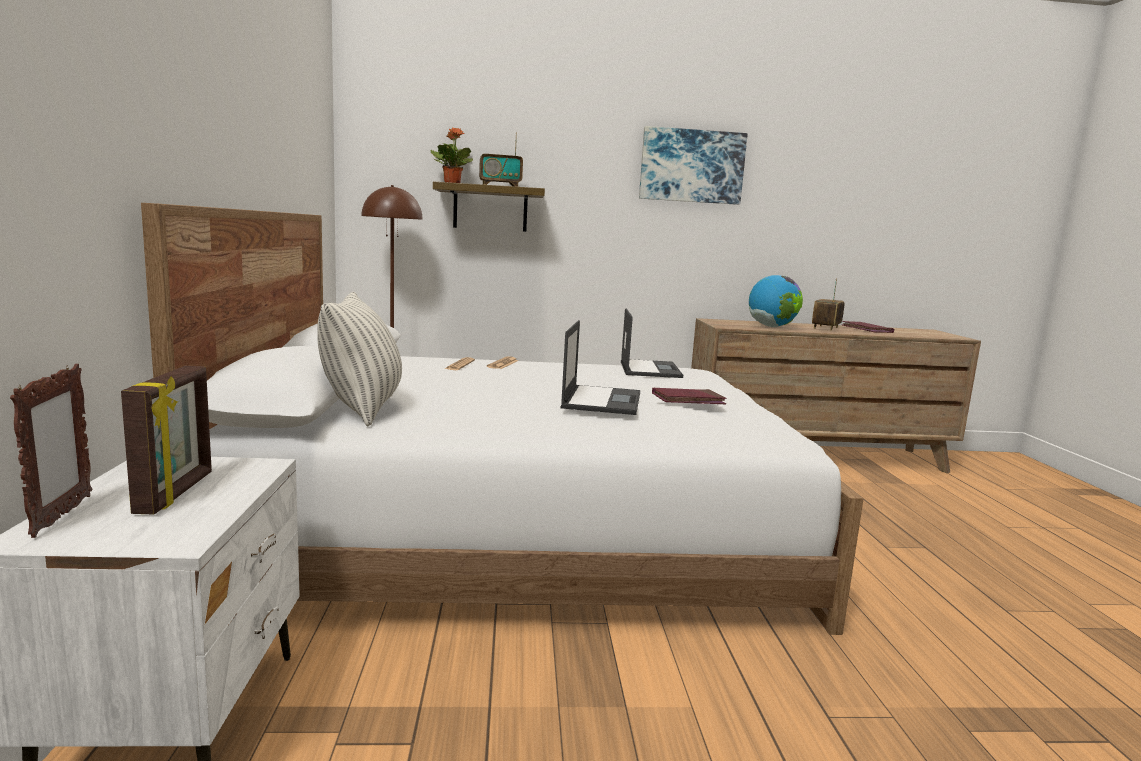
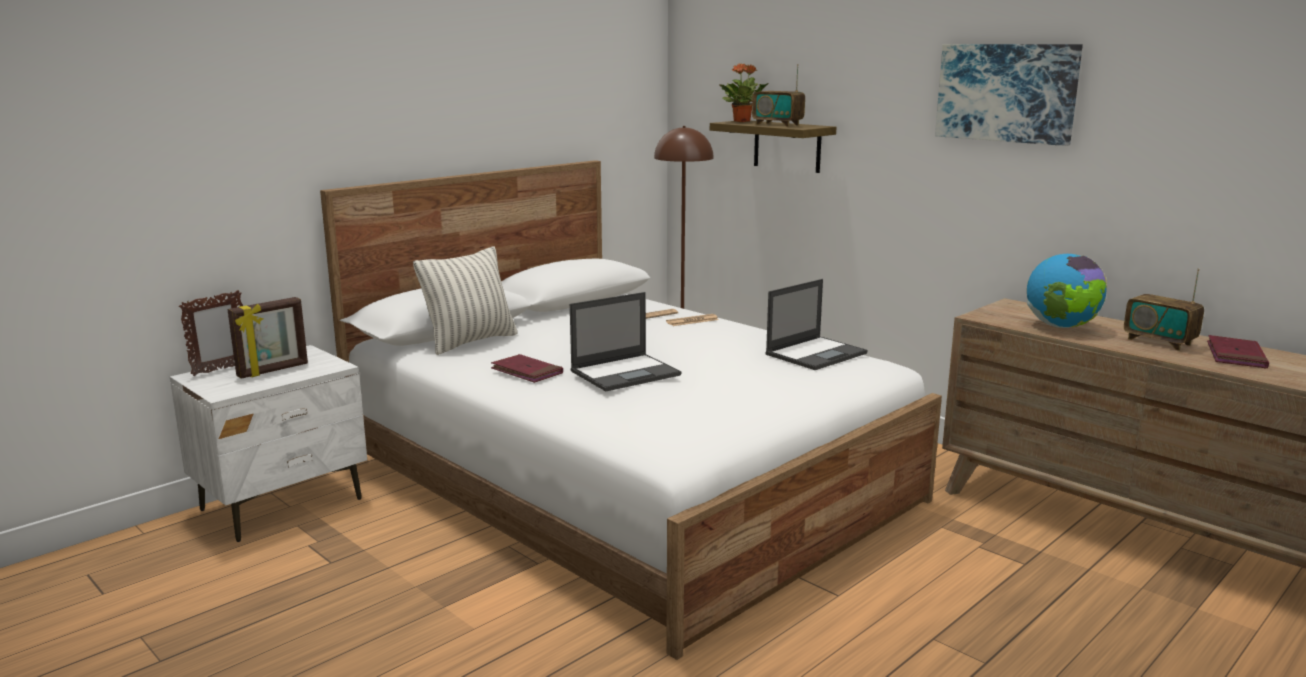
camera: 50 degrees right, 5 degrees up
red book [652,388,727,404] -> red book moved to [491,354,563,383]
radio [812,279,845,331] -> radio turned 120 degrees counterclockwise [1124,269,1204,351]

